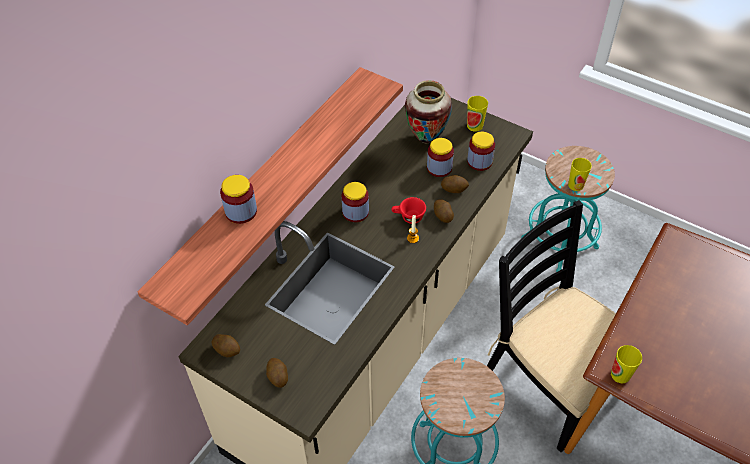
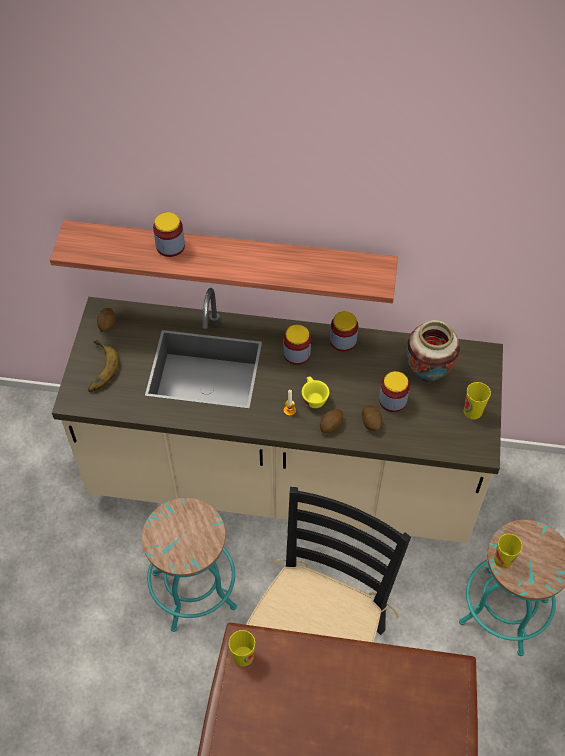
camera: 65 degrees right, 5 degrees up
potato [266,358,288,388] -> banana [88,340,119,392]
red cup [391,197,426,224] -> yellow cup [302,377,329,408]
jar [467,132,495,171] -> jar moved to [330,311,358,351]

